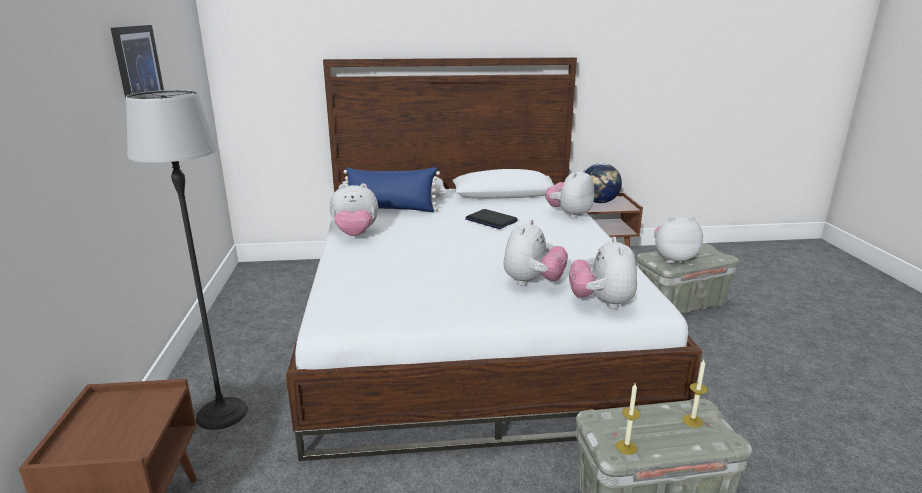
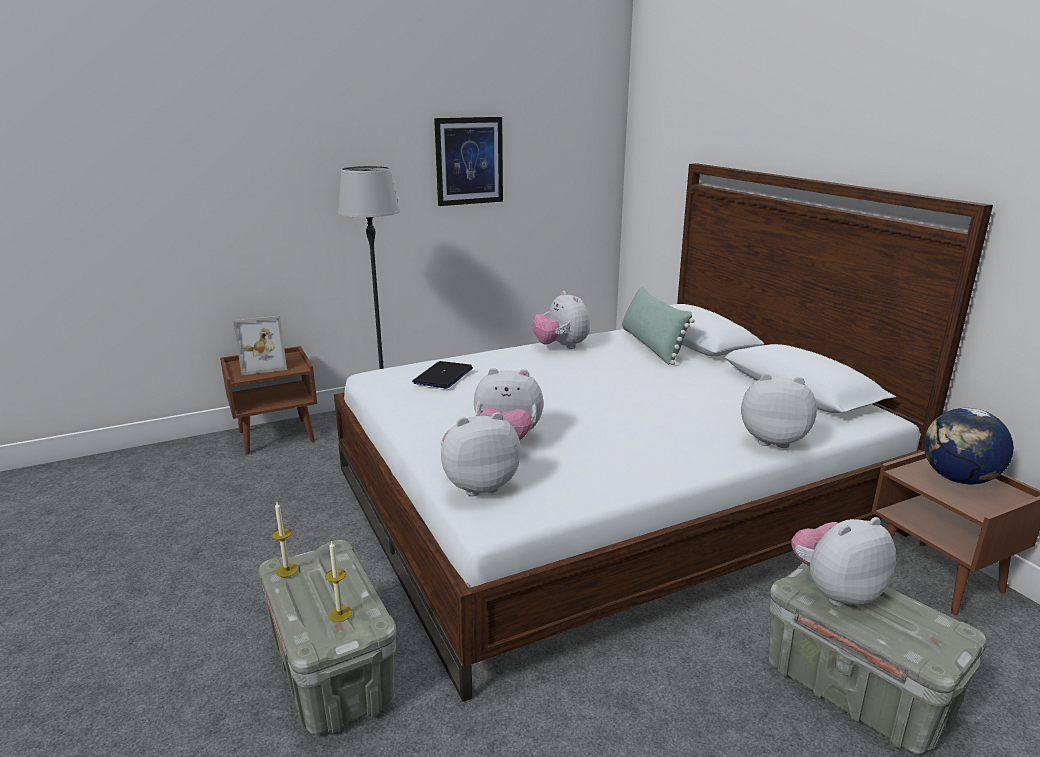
camera: 70 degrees right, 0 degrees up
blue pillow [344,167,440,212] -> green pillow [622,286,695,365]
laptop [465,209,518,229] -> laptop moved to [412,361,473,388]
plush toy [654,216,703,264] -> plush toy turned 90 degrees counterclockwise [791,517,896,606]
none -> picture frame [233,316,287,375]

